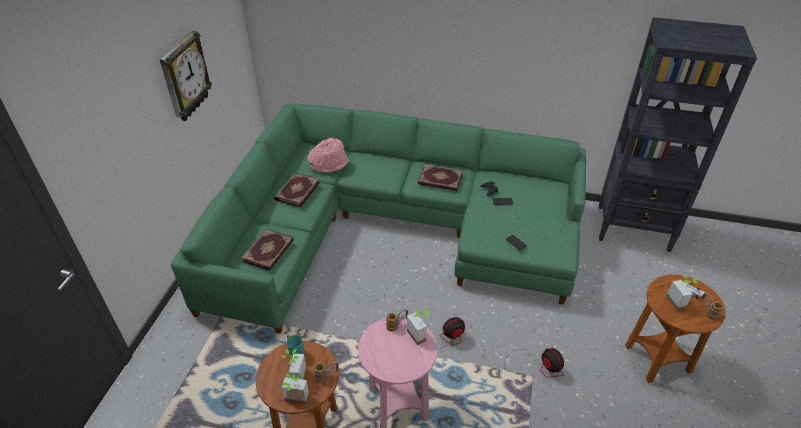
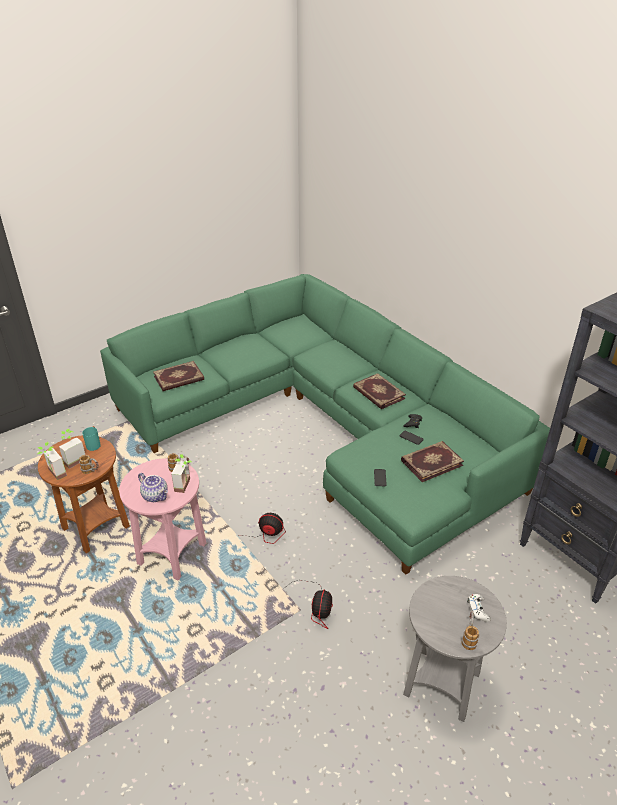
camera: 40 degrees right, 5 degrees down
wall clock [160,31,212,121] -> none
book [274,173,320,208] -> book moved to [401,441,464,482]
pink hat [308,138,349,173] -> none
brown side table [625,274,726,383] -> grey side table [403,576,507,722]
potted plant [666,275,699,311] -> none
none -> teapot [138,473,168,502]

